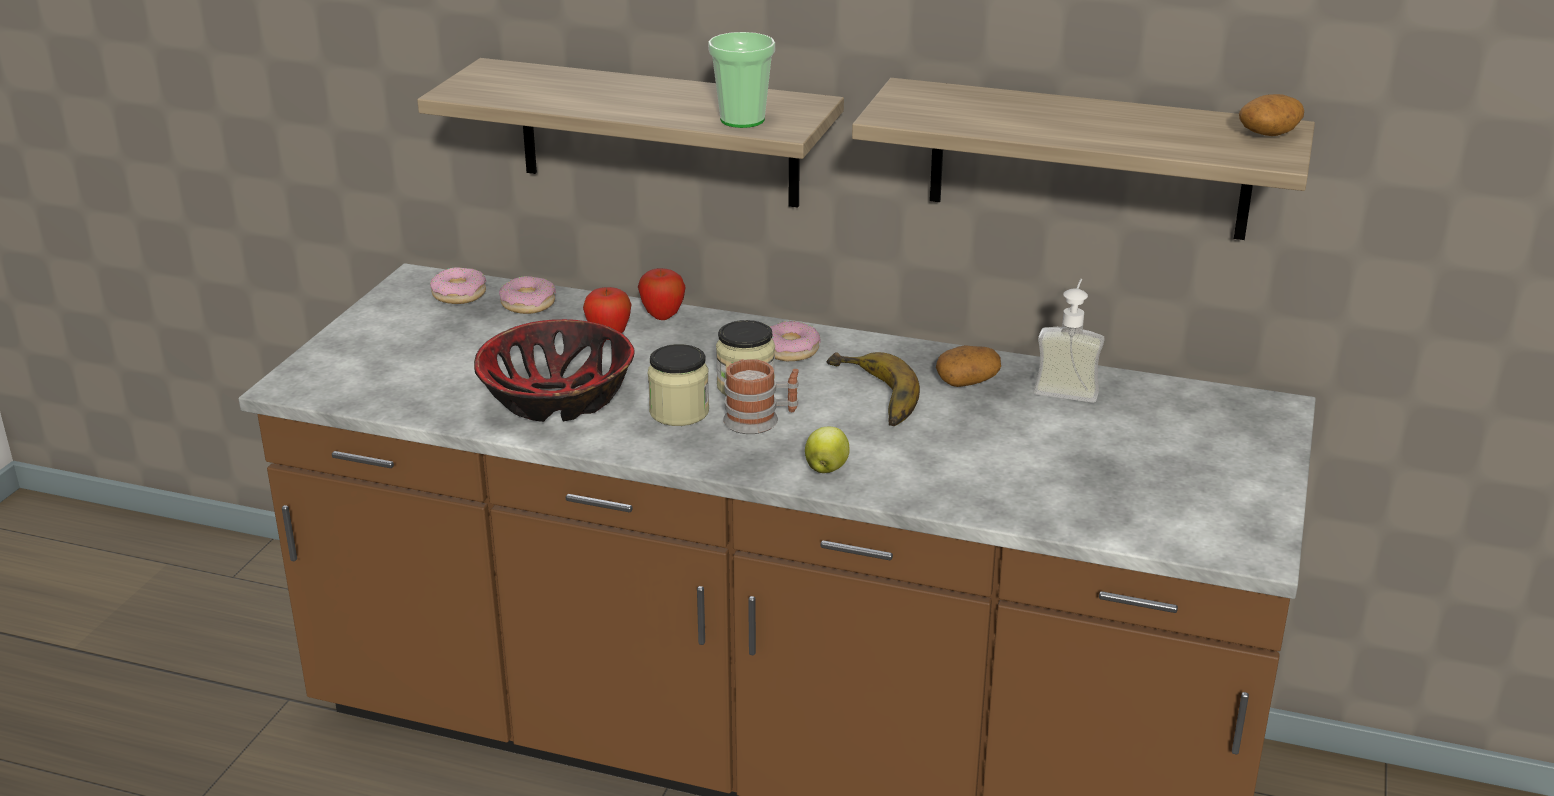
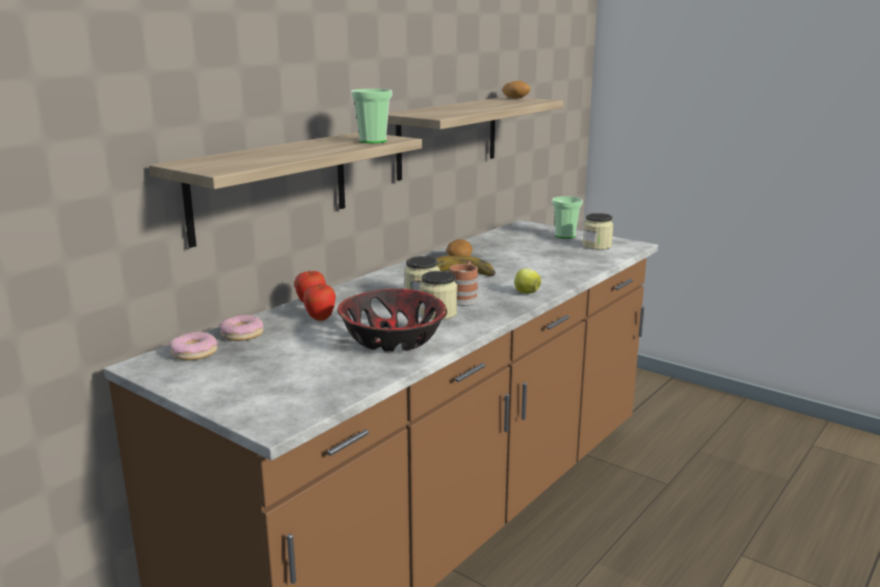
camera: 70 degrees left, 10 degrees down
donut [770,321,821,361] -> none
soap dispenser [1034,279,1105,403] -> none
none -> cup [552,196,583,239]
none -> jar [583,213,614,250]

